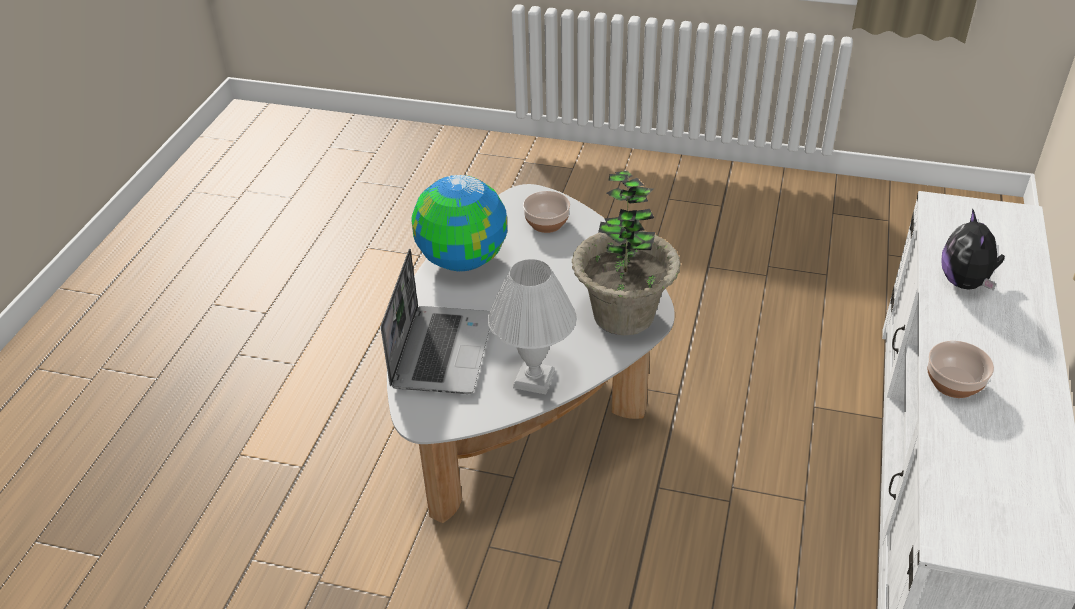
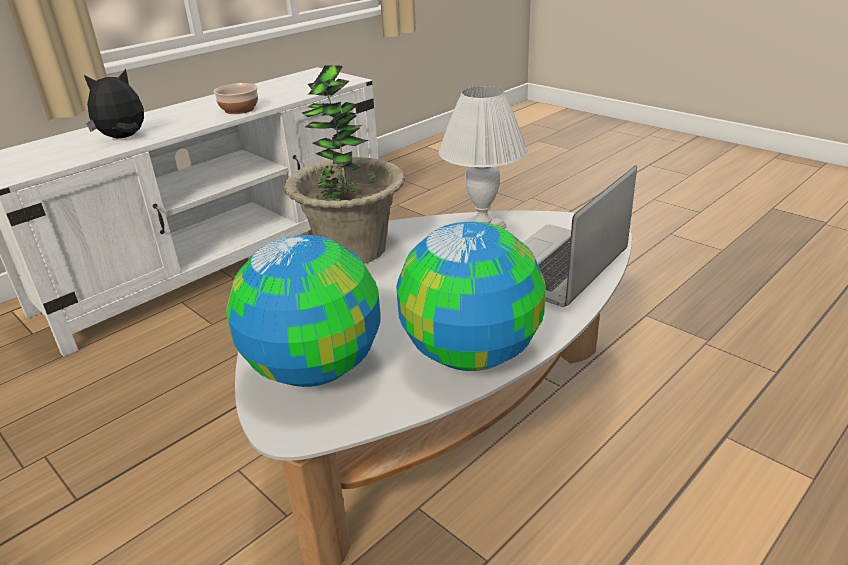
camera: 150 degrees left, 10 degrees down
bowl [523,191,570,233] -> globe [226,235,381,387]
plush toy [941,208,1005,290] -> plush toy turned 150 degrees counterclockwise [84,69,144,138]

